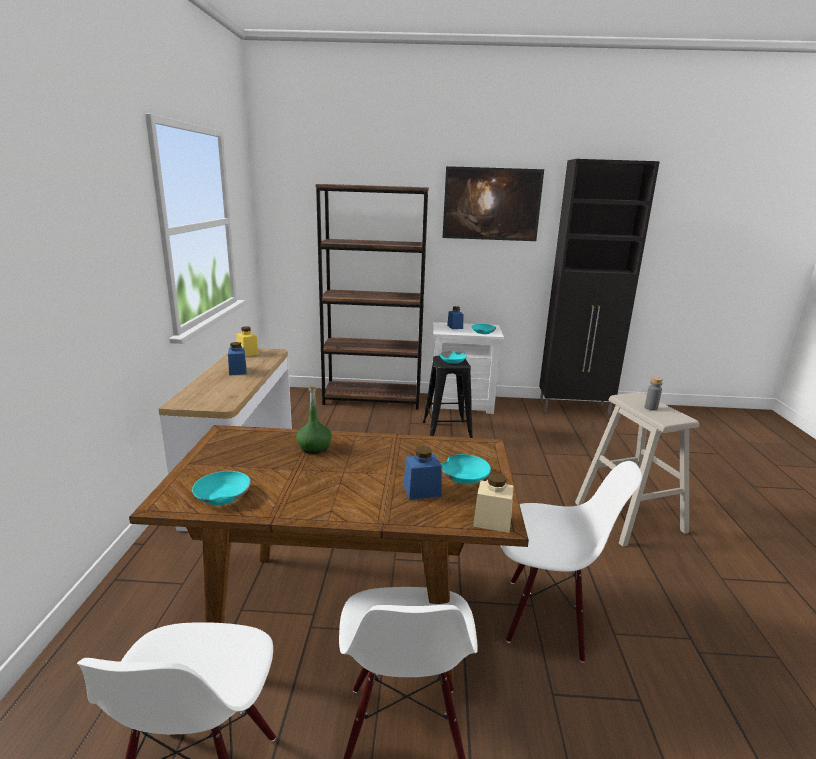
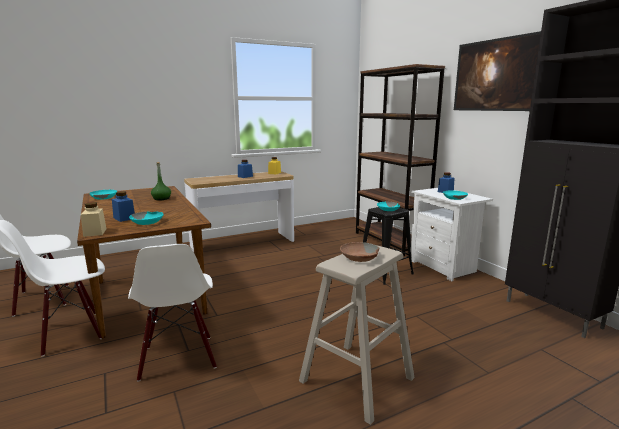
camera: 60 degrees right, 5 degrees down
grey bottle [645,377,663,411] -> brown bowl [340,242,379,262]

